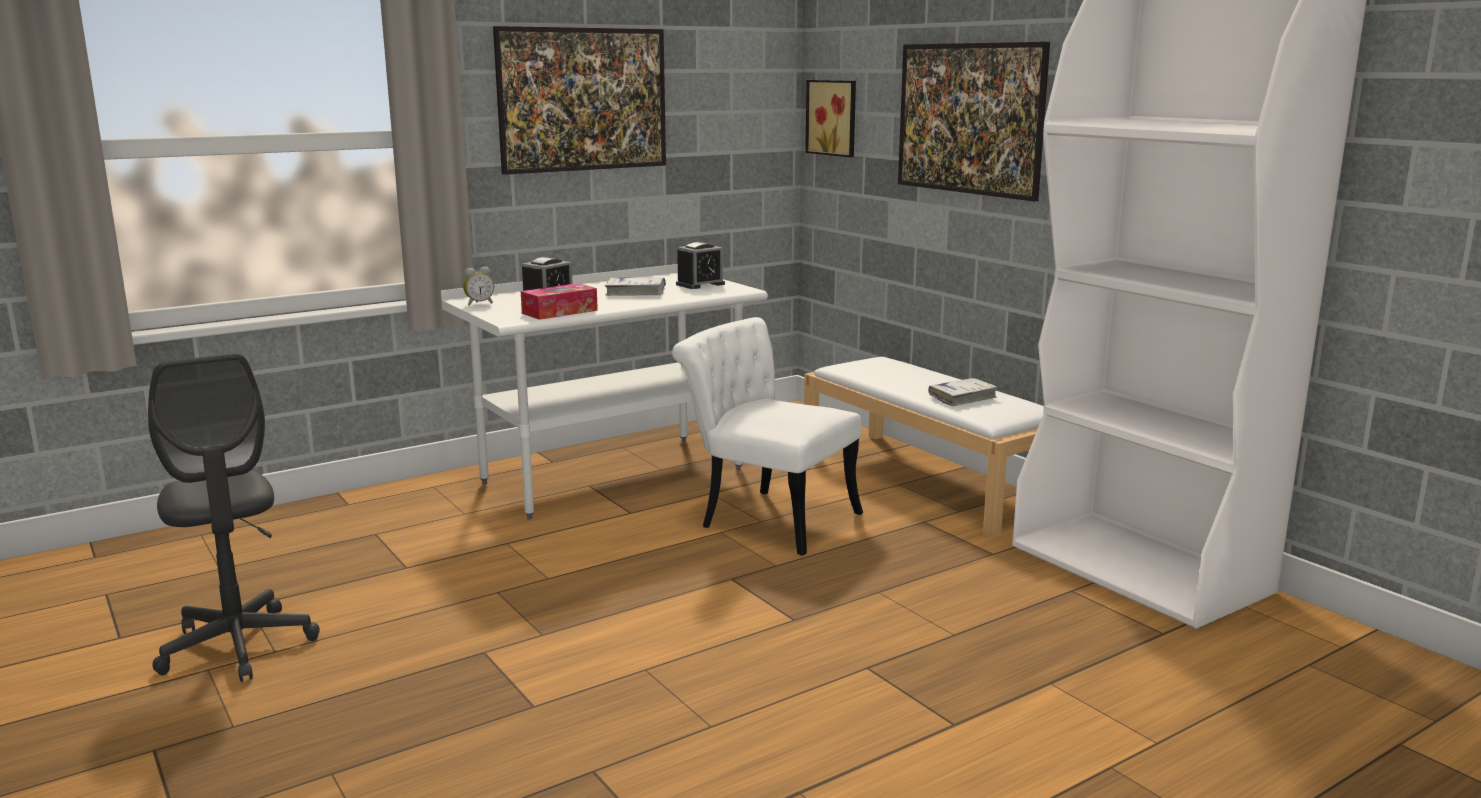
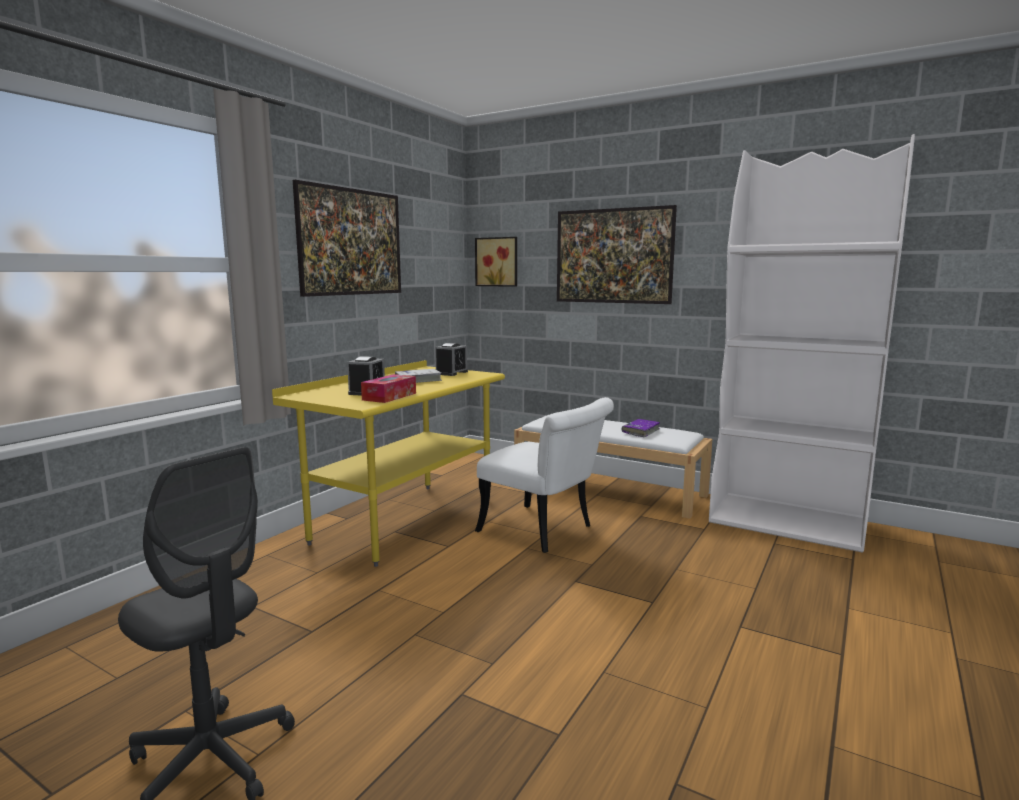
camera: 25 degrees left, 5 degrees down
white desk [441,264,768,520] -> yellow desk [272,360,505,567]
alarm clock [463,267,494,306] -> none
white chair [672,317,863,556] -> white chair turned 150 degrees counterclockwise [475,397,614,553]
white book [928,378,997,406] -> purple book [621,419,660,437]

